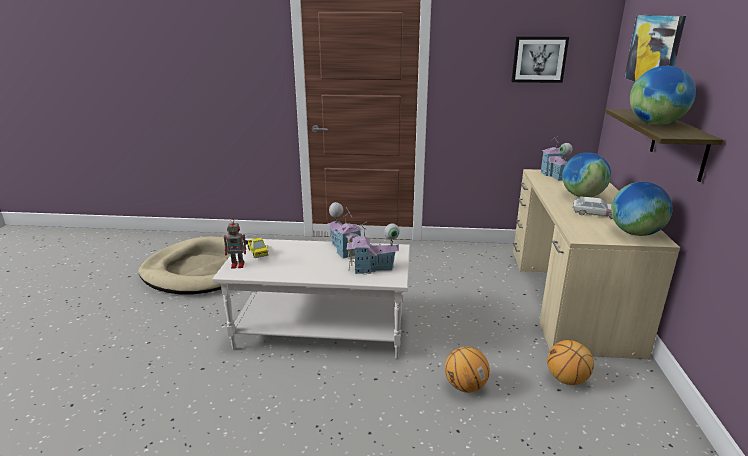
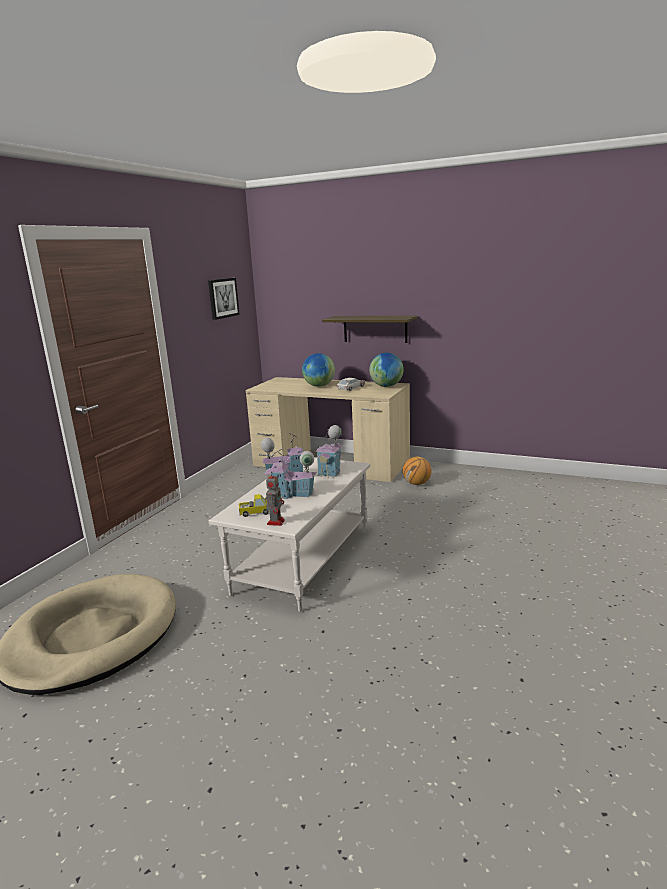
camera: 70 degrees left, 5 degrees down
basketball [445,346,490,393] -> none
toy house [541,137,573,181] -> toy house moved to [265,448,317,499]
picture [624,15,686,82] -> none
globe [630,66,696,125] -> none

